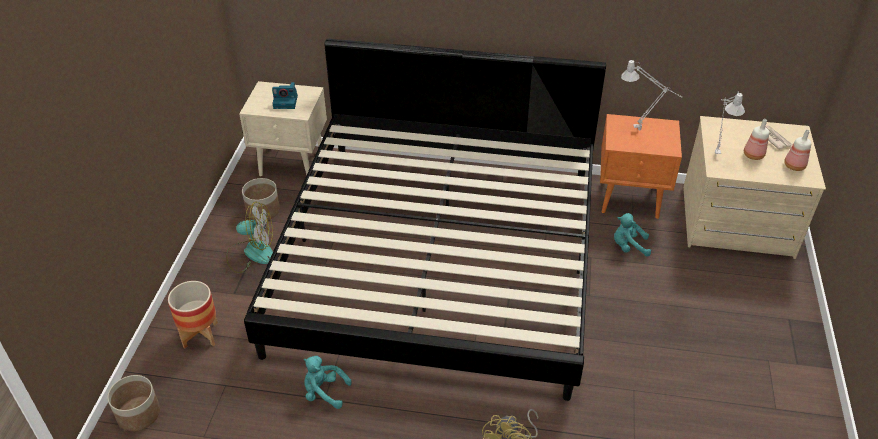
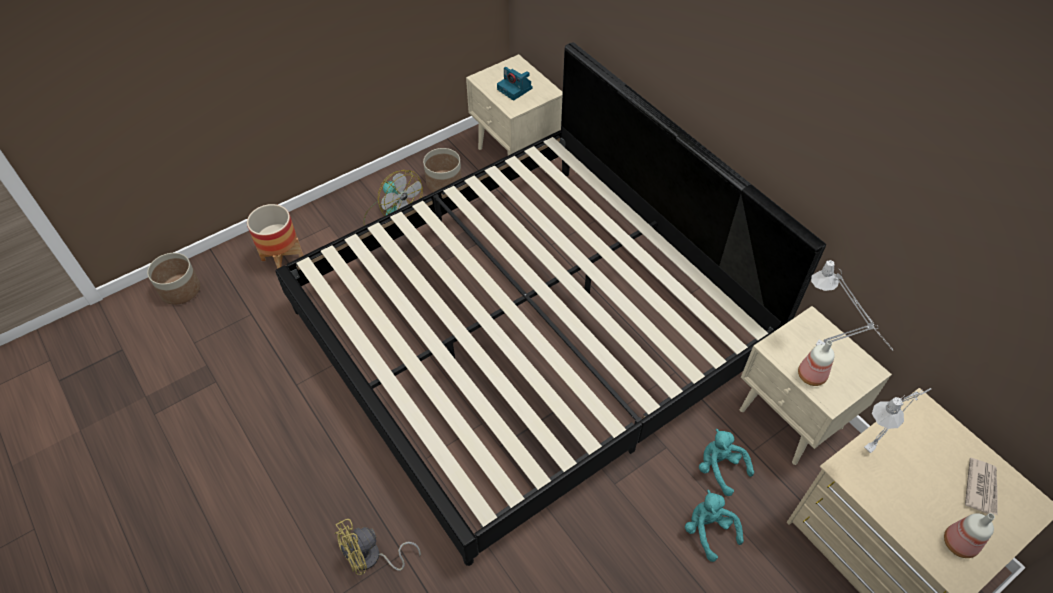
camera: 45 degrees right, 10 degrees up
turquoise plush toy [304,356,352,409] -> turquoise plush toy moved to [685,490,744,562]
orange nightstand [600,114,682,219] -> beige nightstand [740,306,892,465]
bottle [744,119,769,160] -> bottle moved to [798,340,835,386]

